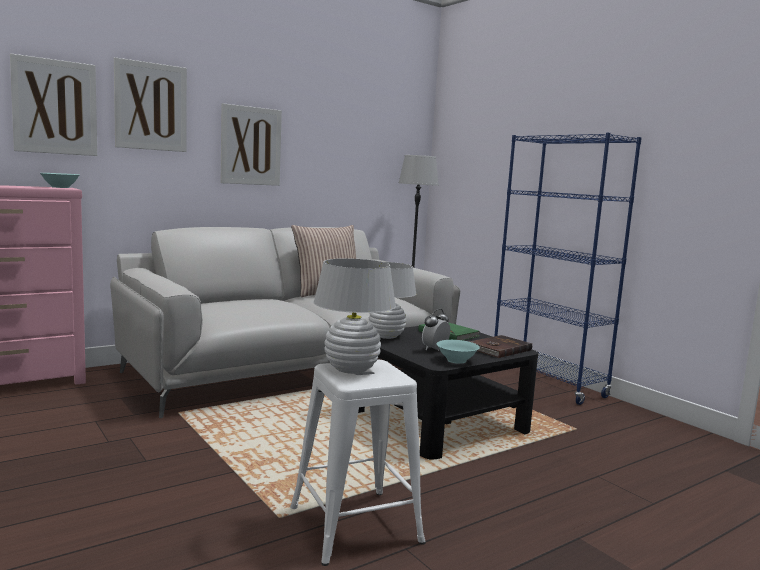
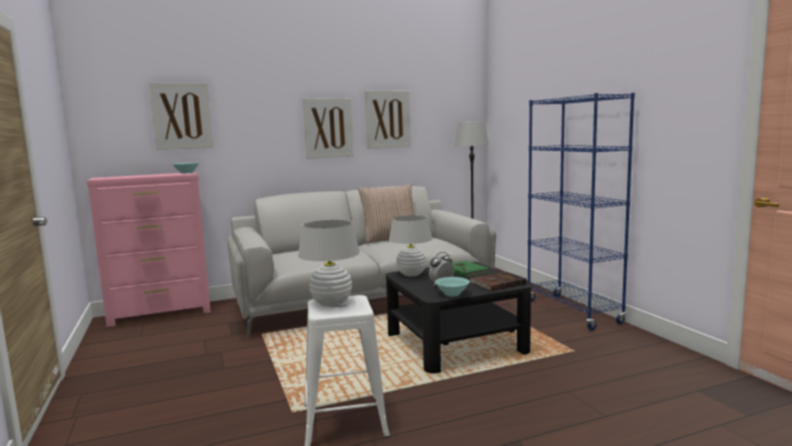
camera: 15 degrees right, 0 degrees up
picture [114,57,187,152] -> picture moved to [365,91,411,149]

